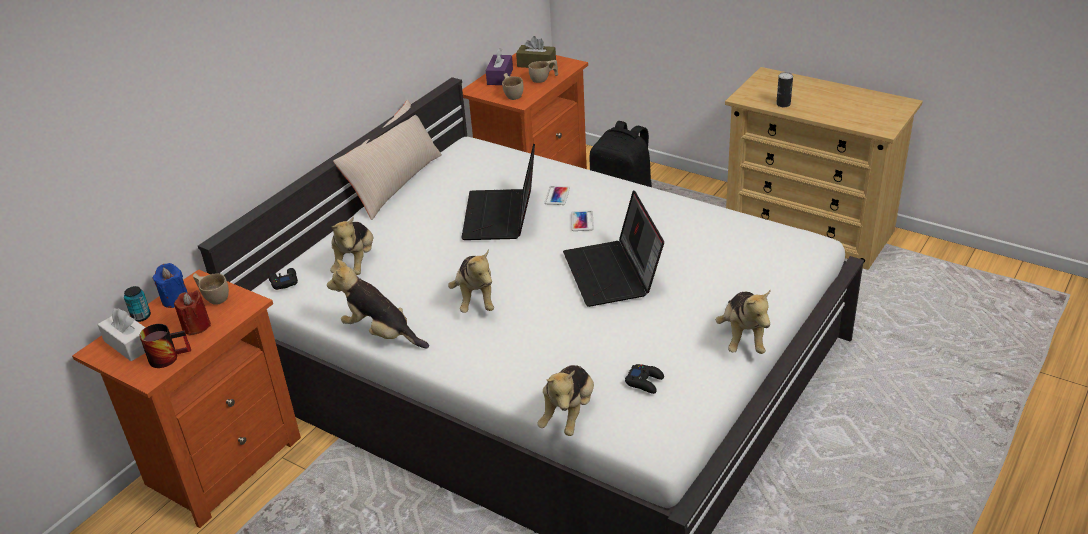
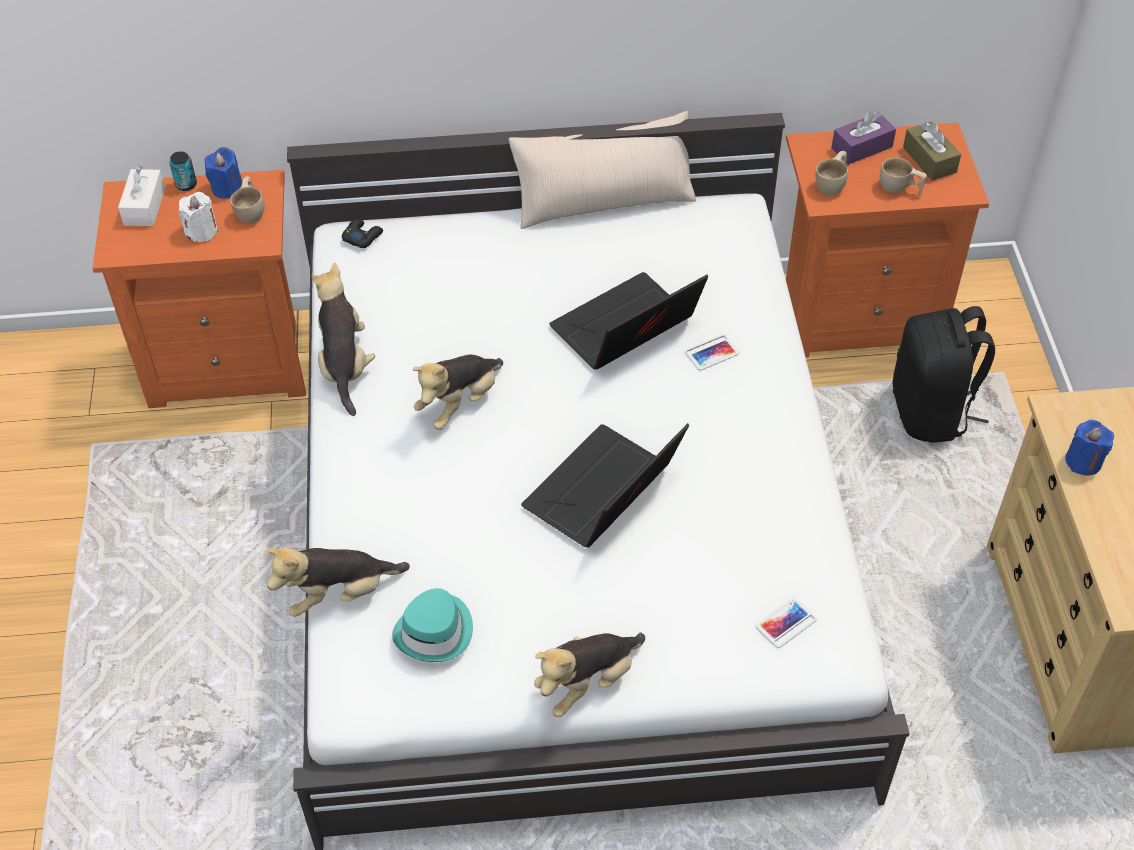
camera: 50 degrees right, 15 degrees up
mug [139,324,191,368] -> none
red candle [174,290,211,336] -> white candle [179,192,218,242]
plush toy [330,216,373,275] -> none
phone [571,210,594,231] -> phone moved to [756,597,817,648]
black game controller [625,364,664,394] -> turquoise hat [392,588,473,662]
can [776,72,793,107] -> blue candle [1065,420,1114,476]

